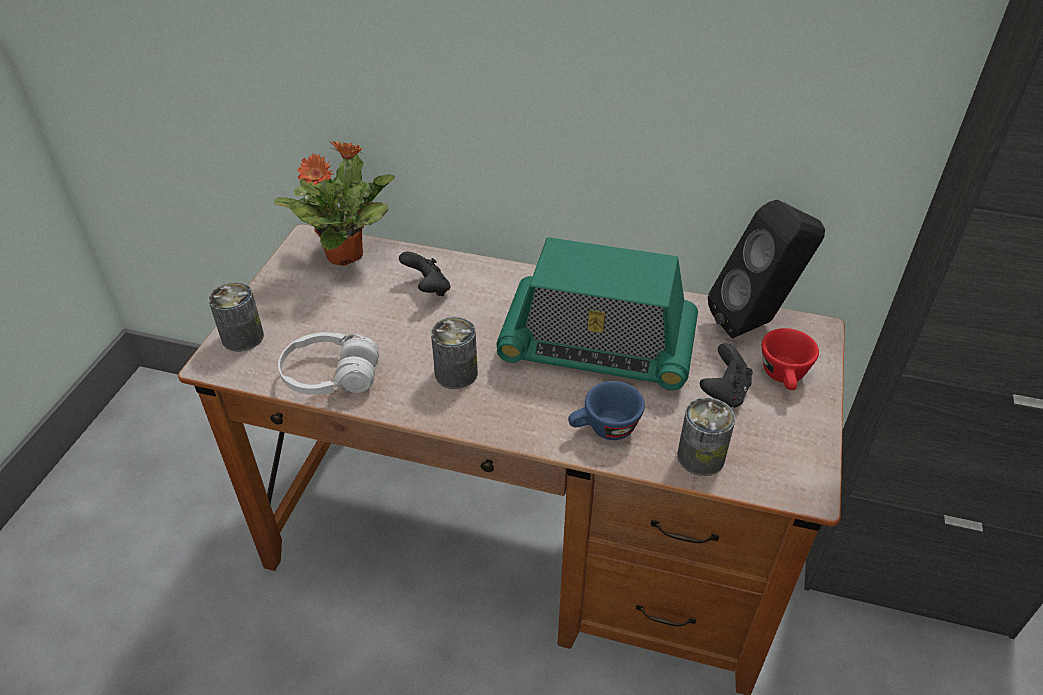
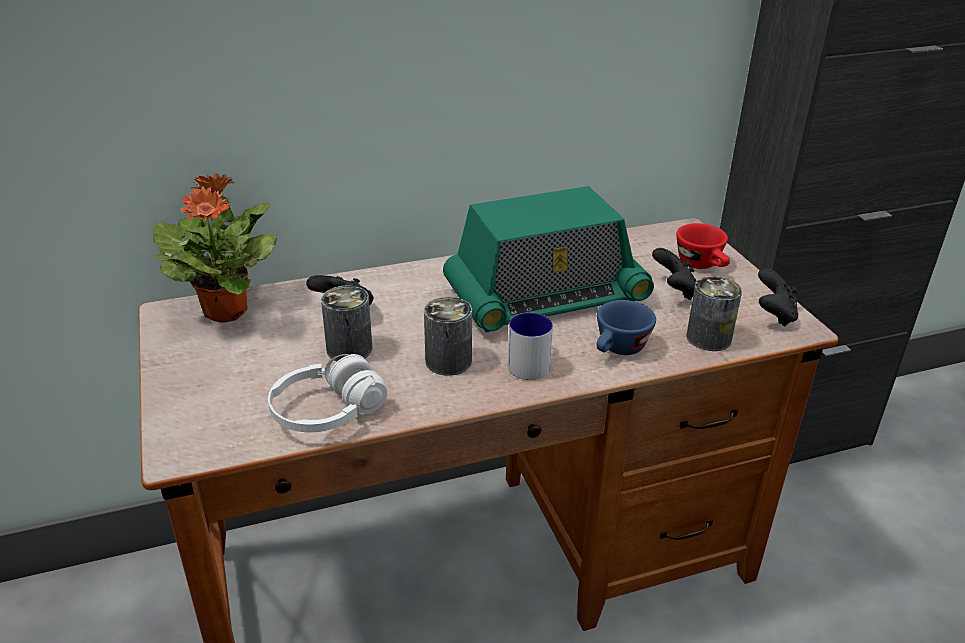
camera: 35 degrees left, 10 degrees down
can [208,282,264,352] -> can moved to [321,285,373,361]
black speaker [708,200,825,338] -> none
none -> mug [508,313,553,380]
none -> black game controller [758,268,798,327]

